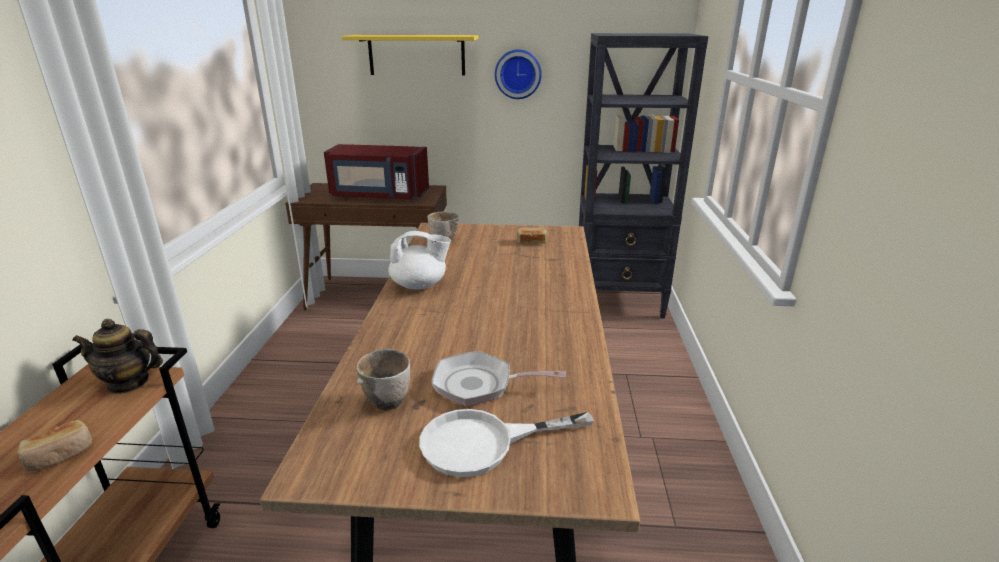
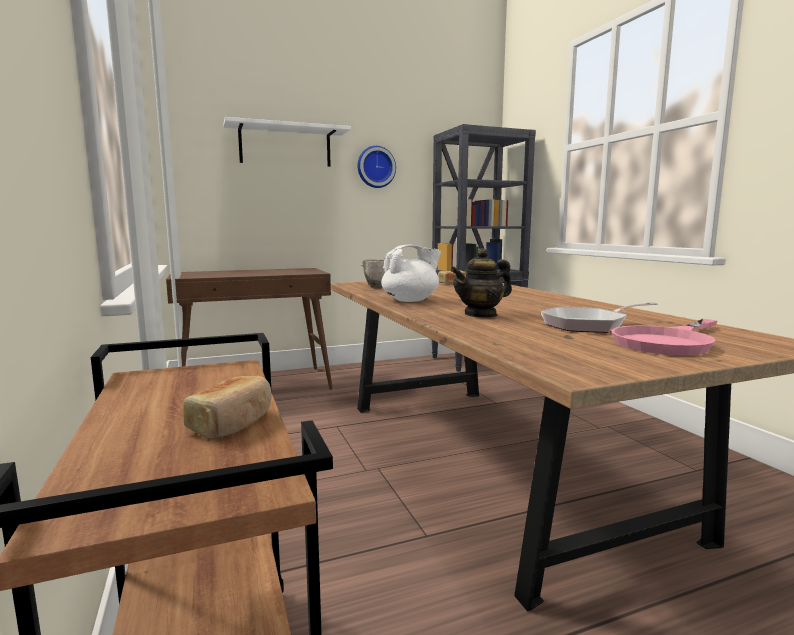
camera: 25 degrees left, 15 degrees down
teapot [72,319,163,394] -> teapot moved to [450,248,512,318]
red microwave [324,144,429,201] -> none
yellow shelf [342,35,478,76] -> white shelf [223,117,351,167]
bowl [356,349,410,410] -> none
white frying pan [419,409,594,477] -> pink frying pan [611,319,717,355]

